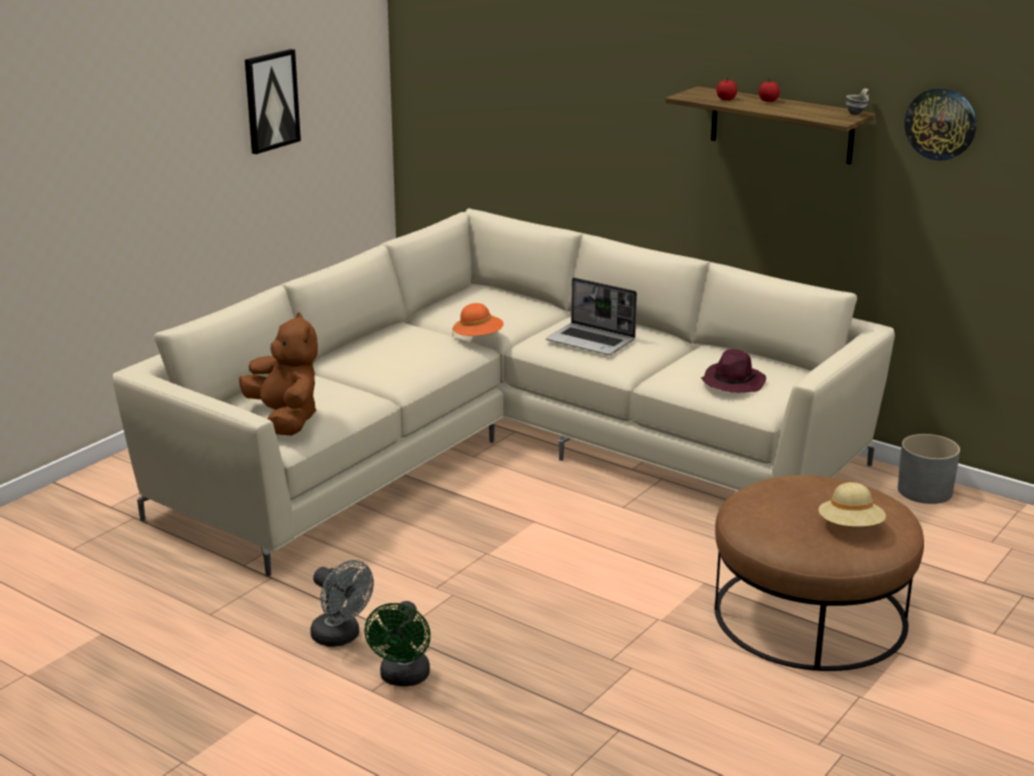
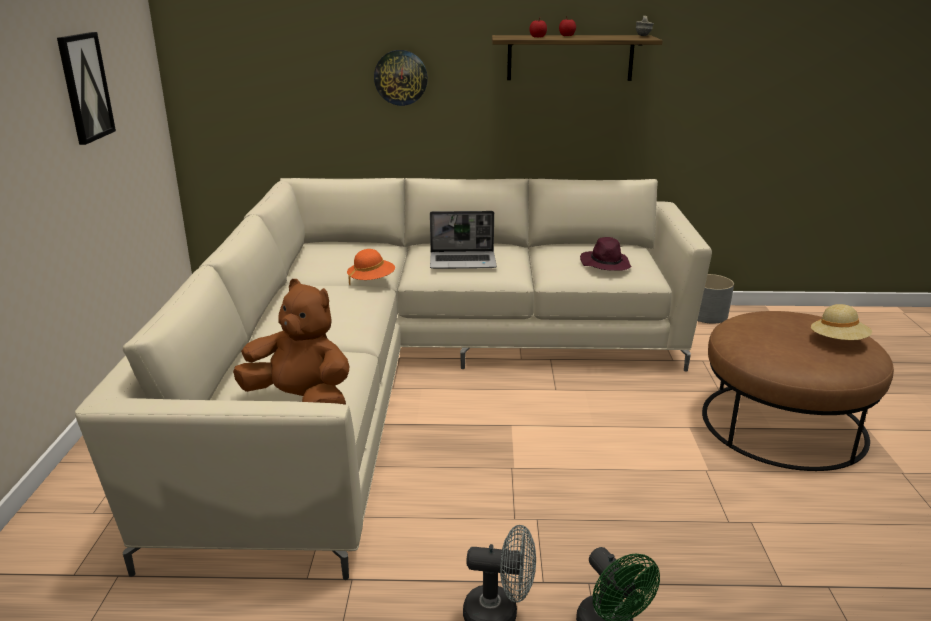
camera: 35 degrees left, 0 degrees up
wall clock [904,88,976,161] -> wall clock moved to [374,50,428,106]

